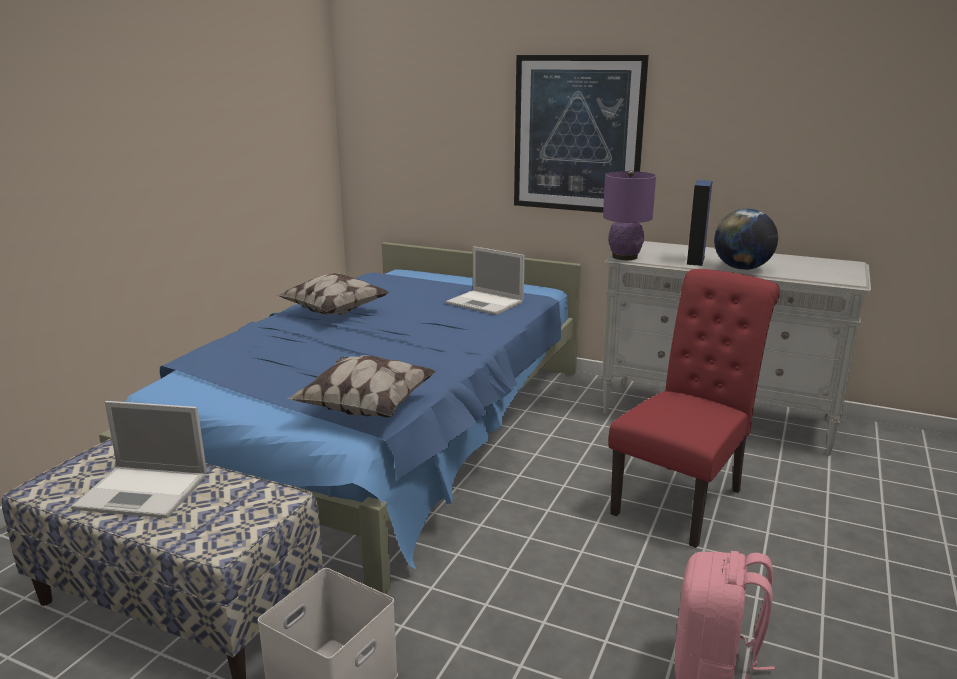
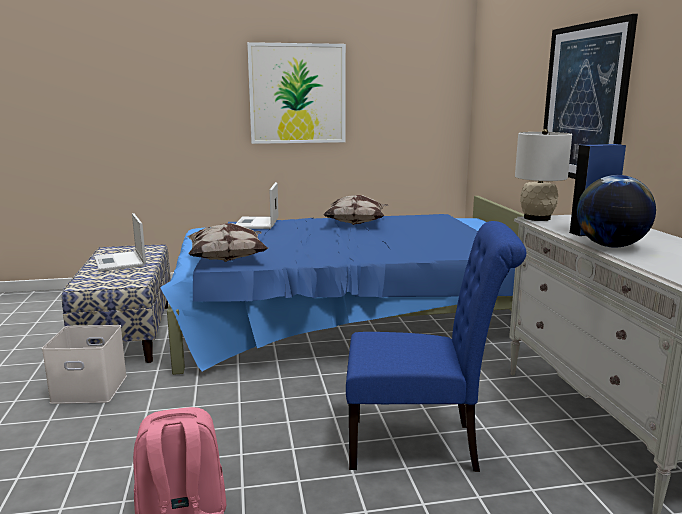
camera: 55 degrees right, 5 degrees down
laptop [446,246,525,315] -> laptop moved to [236,182,279,229]
purple table lamp [603,170,656,260] -> white table lamp [515,129,572,221]
red chair [609,269,780,548] -> blue chair [346,221,526,472]
none -> picture [247,42,346,144]

